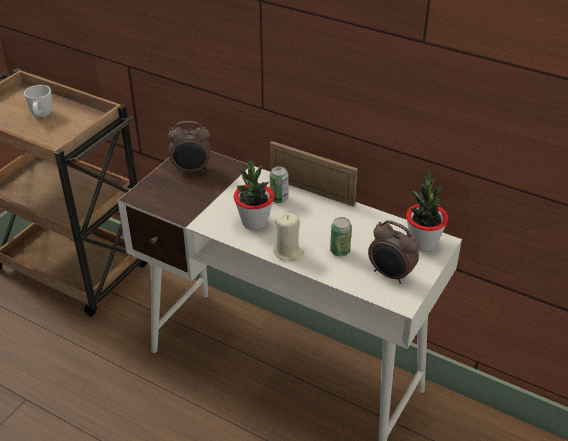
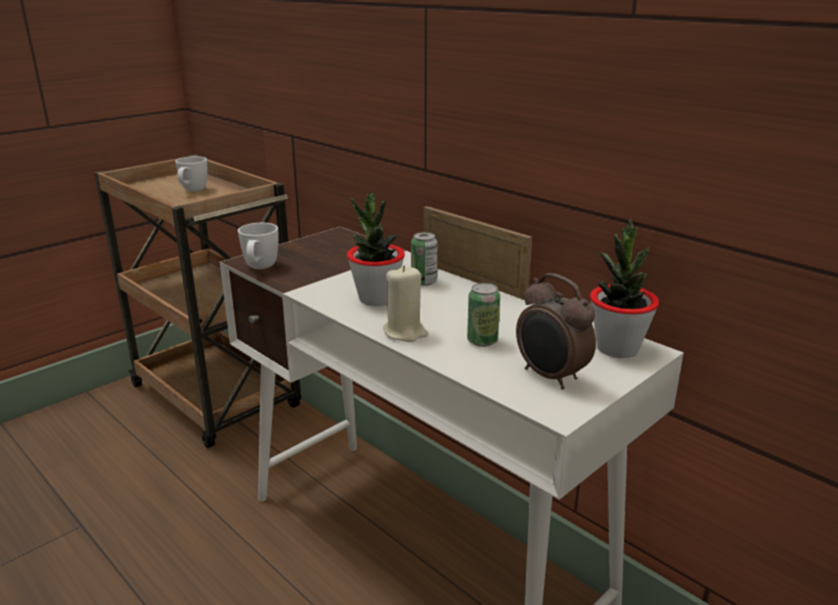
camera: 15 degrees right, 15 degrees down
alarm clock [168,121,211,173] -> none
none -> white mug [238,223,278,269]

